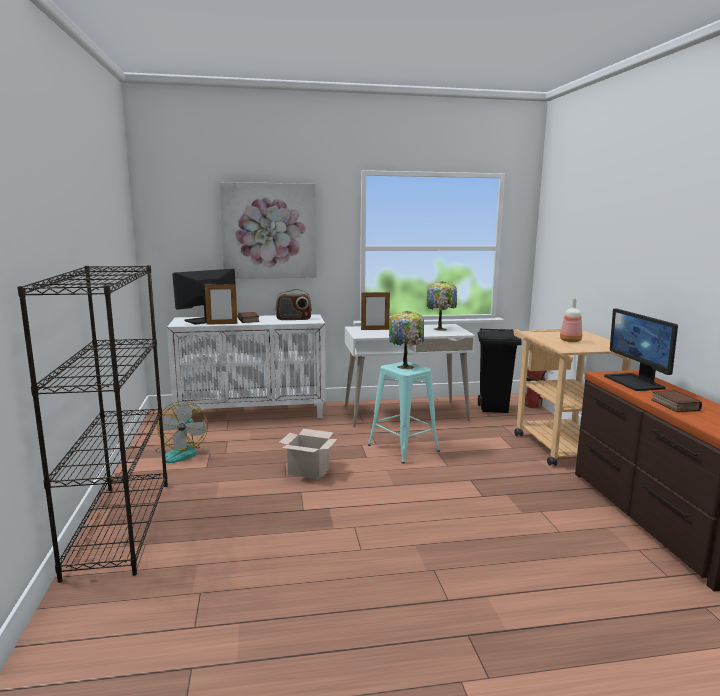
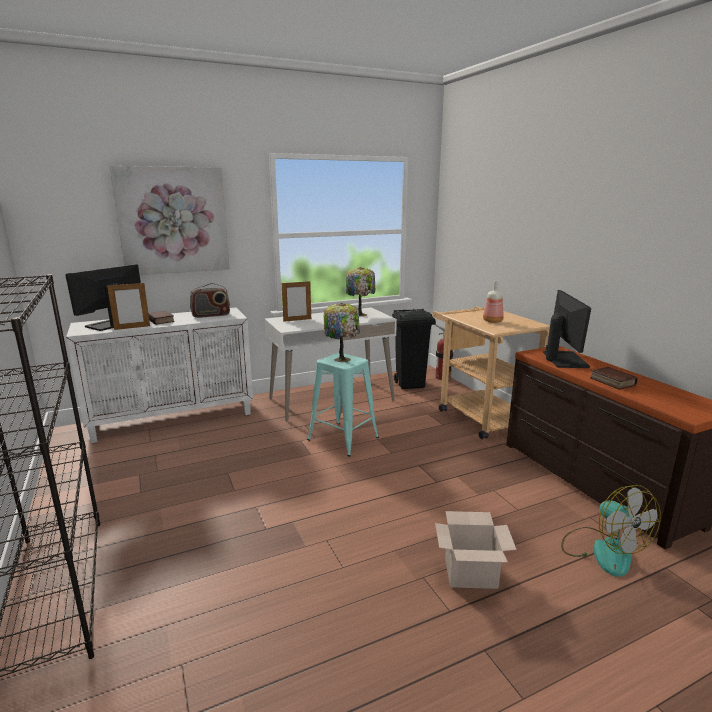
camera: 15 degrees left, 5 degrees up
fan [155,401,208,463] -> fan moved to [561,485,661,577]
cardboard box [279,429,337,479] -> cardboard box moved to [435,511,517,589]
monitor [604,308,678,391] -> monitor turned 150 degrees counterclockwise [543,290,591,368]

